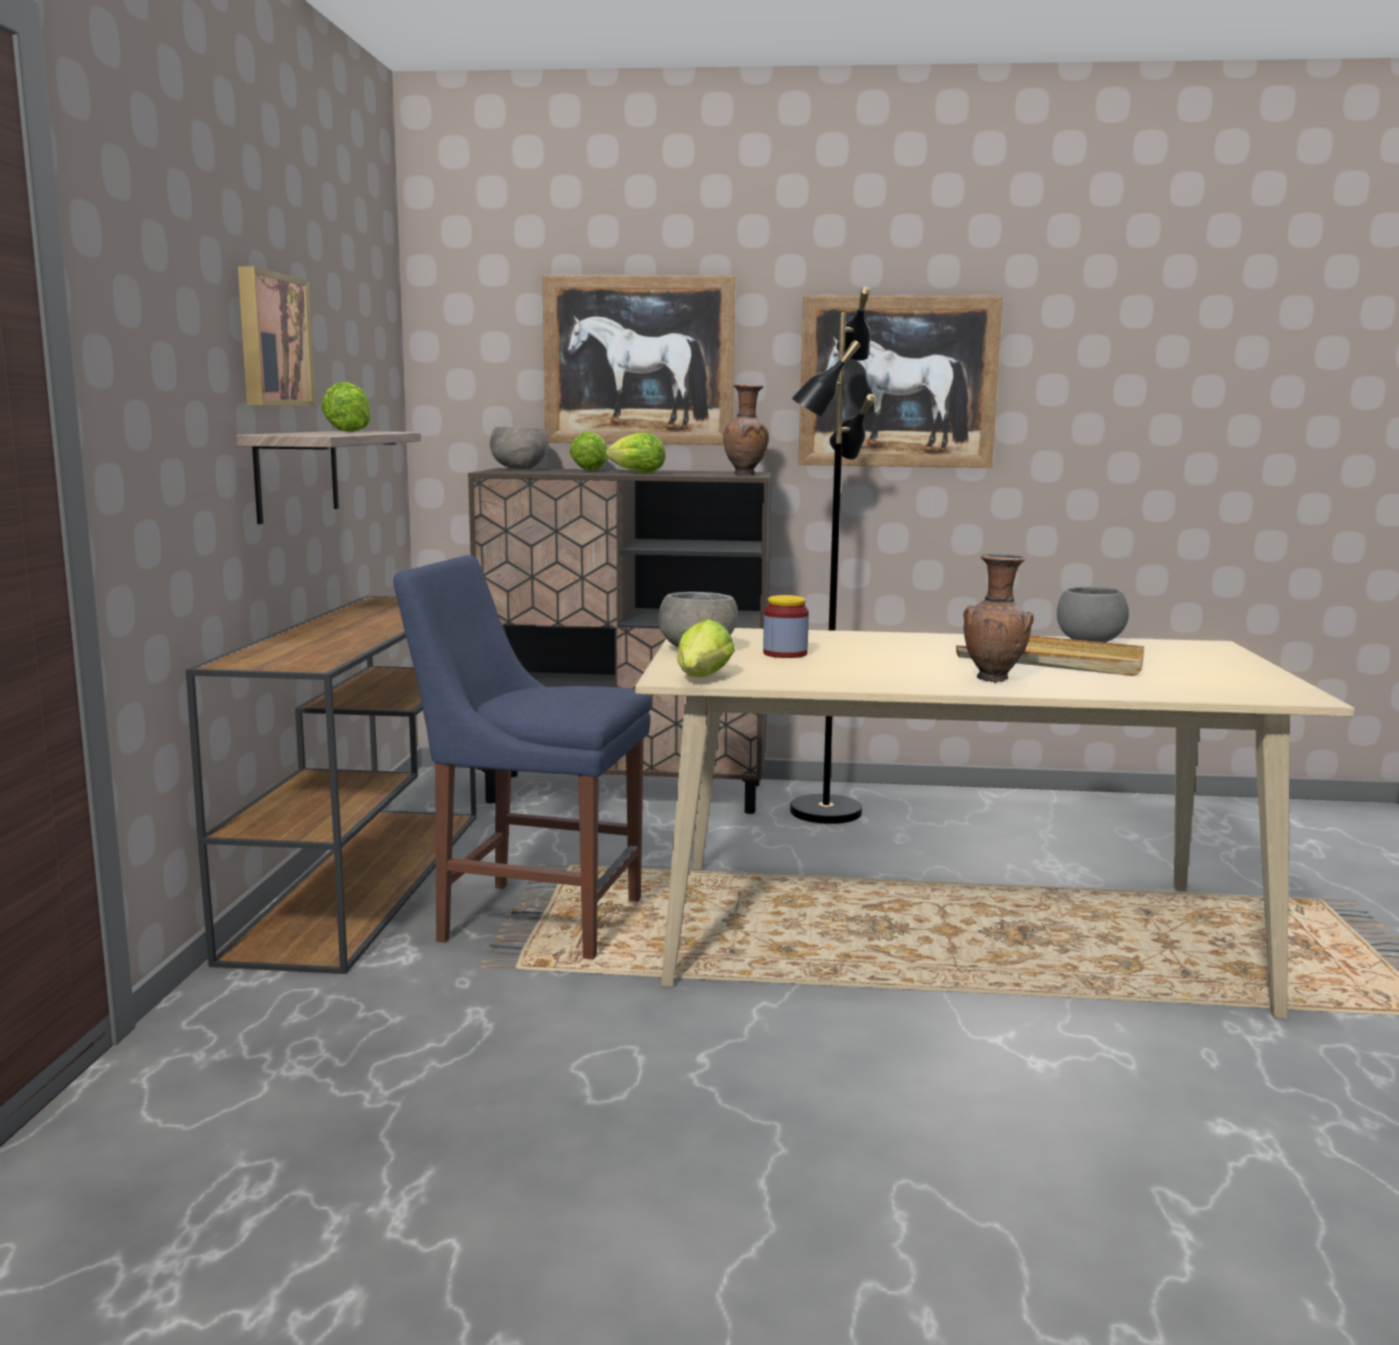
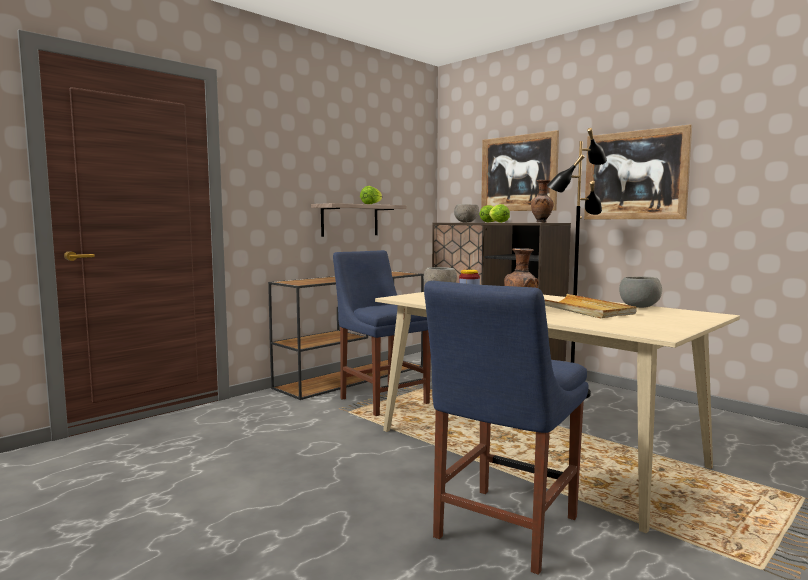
camera: 40 degrees right, 5 degrees down
picture [238,267,316,406] -> none
lettuce [678,619,735,677] -> none
none -> blue chair [424,281,589,575]

